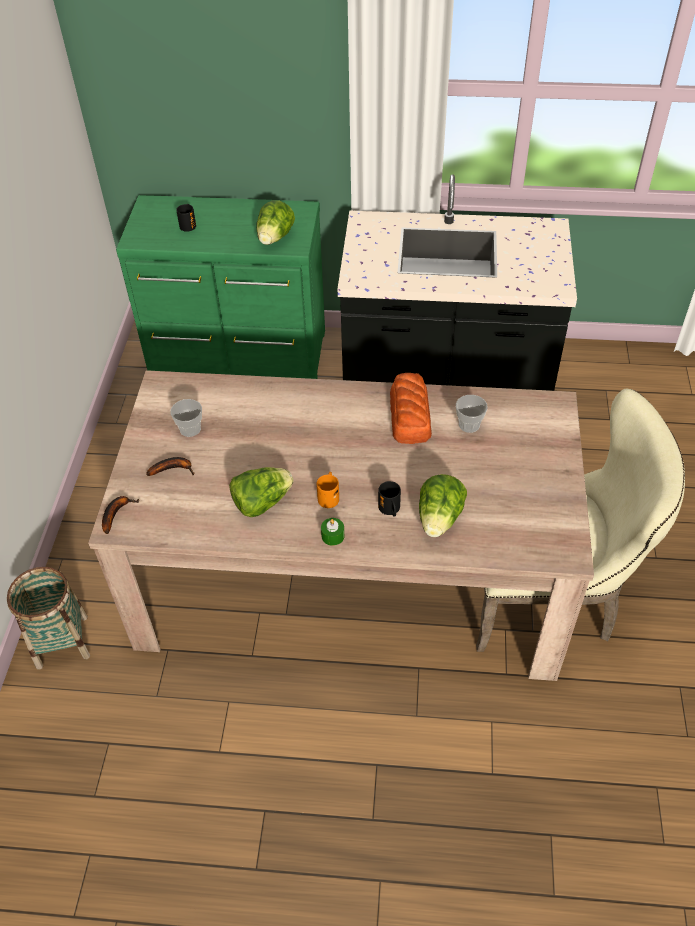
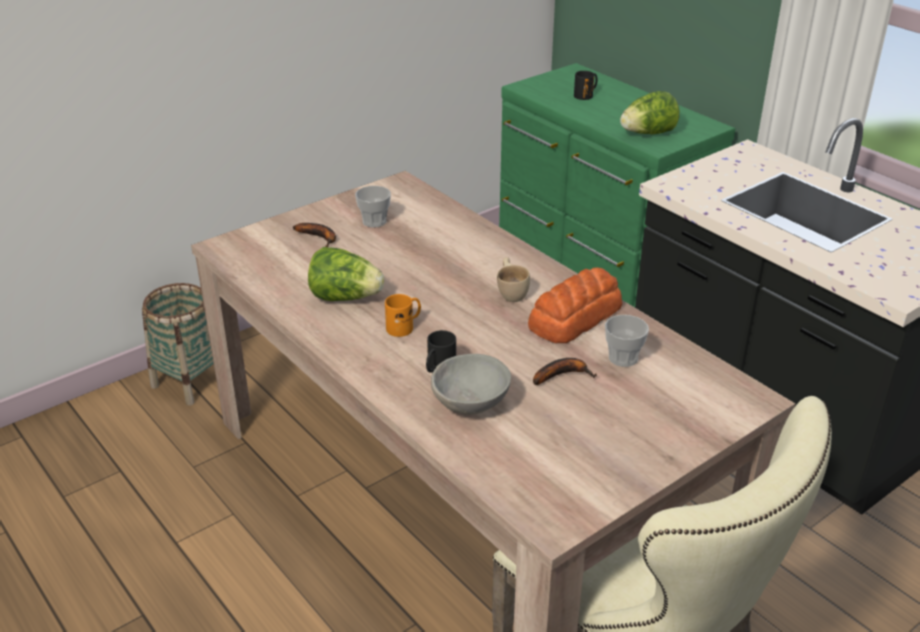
camera: 45 degrees right, 15 degrees down
banana [102,496,140,534] -> banana moved to [533,358,597,385]
green candle [321,518,344,546] -> none
lettuce [419,474,467,537] -> grey bowl [431,354,511,415]
none -> beige cup [497,257,530,302]

